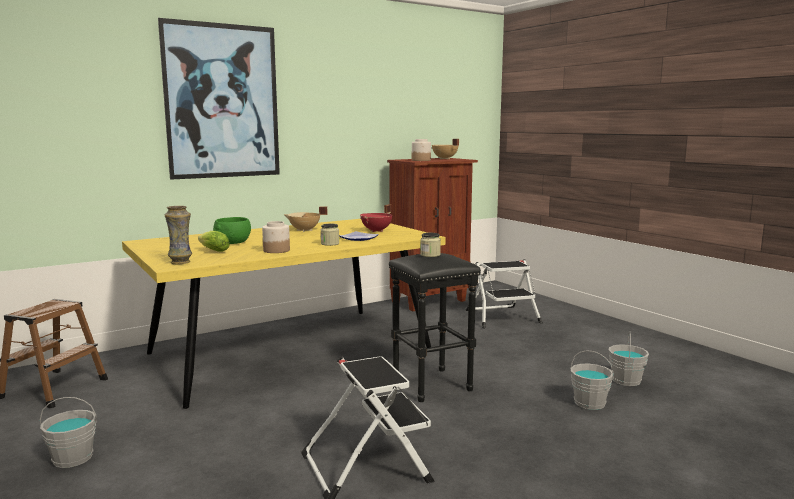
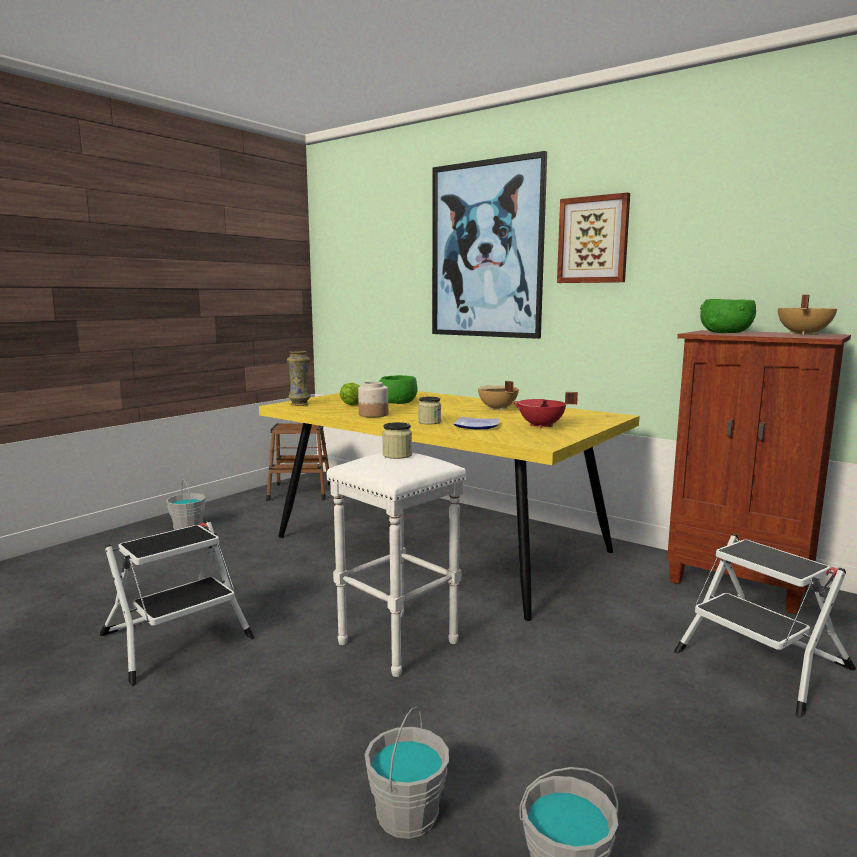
camera: 70 degrees right, 0 degrees up
black stool [389,253,481,402] -> white stool [326,453,466,677]
jar [412,139,431,161] -> green bowl [700,299,756,333]
none -> picture [557,192,630,283]

